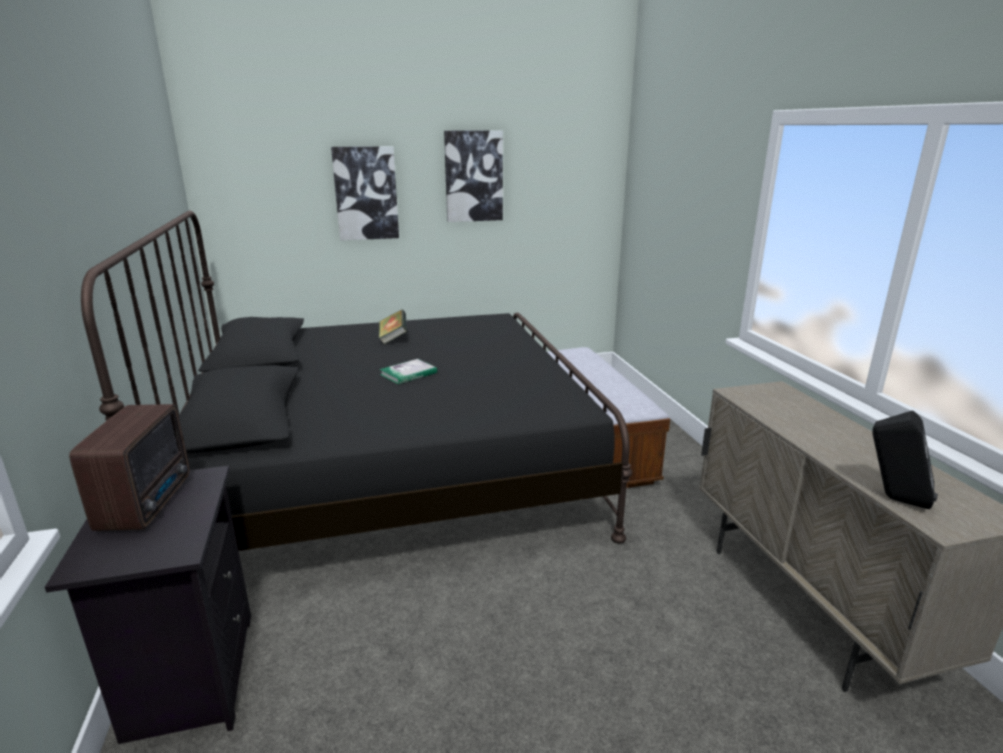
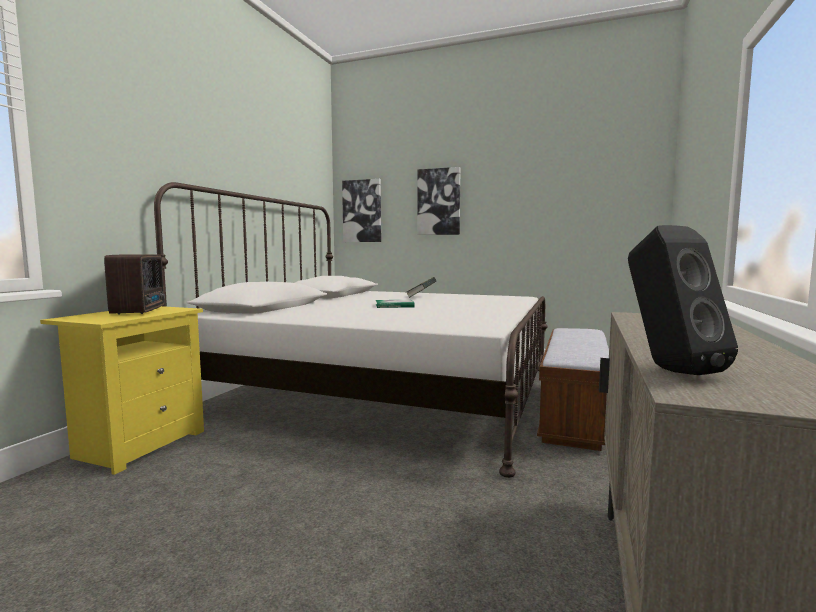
camera: 35 degrees right, 15 degrees down
black nightstand [45,466,251,744] -> yellow nightstand [40,306,204,475]
radio [69,404,190,531] -> radio turned 45 degrees counterclockwise [104,254,165,315]
black bed [81,210,632,551] -> white bed [154,182,548,478]
picture [444,131,503,222] -> picture moved to [342,179,381,242]

